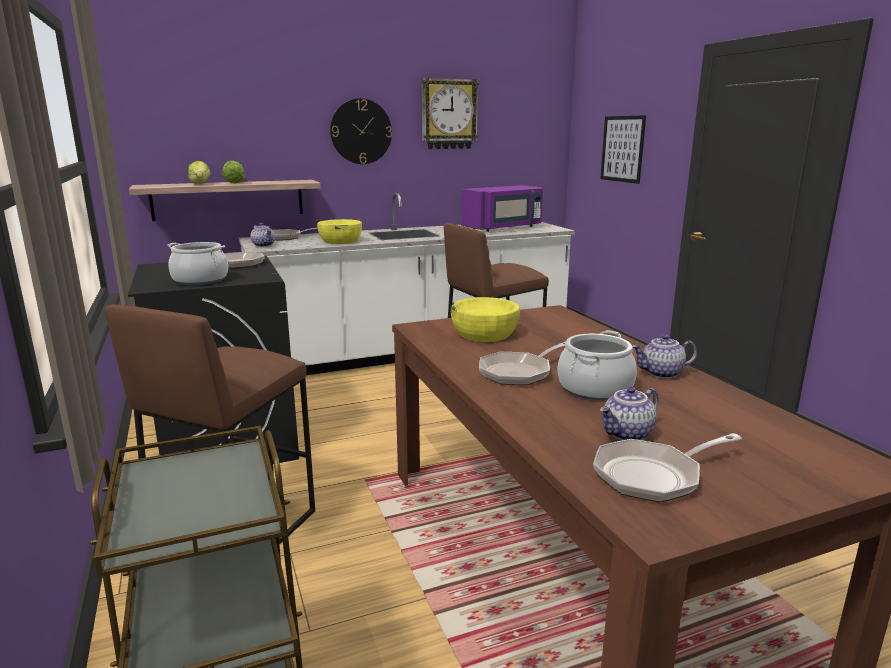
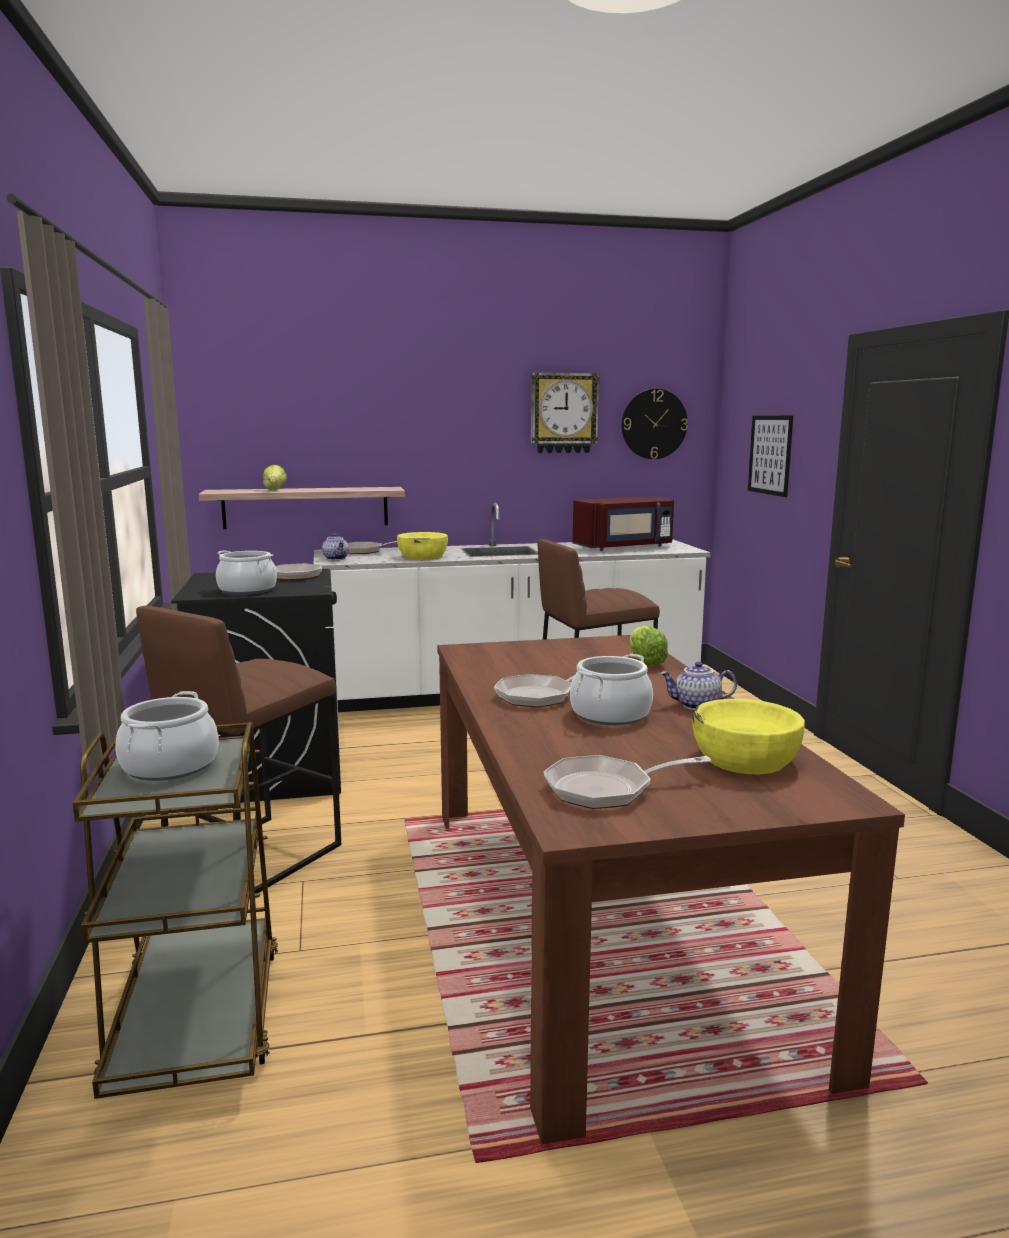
camera: 10 degrees right, 5 degrees down
lettuce [222,160,245,183] -> lettuce moved to [630,626,668,666]
wall clock [330,98,392,164] -> wall clock moved to [622,389,688,459]
yellow bowl [451,297,520,342] -> yellow bowl moved to [692,699,805,774]
purple microwave [462,185,543,232] -> red microwave [573,497,674,551]
teapot [600,387,659,440] -> none
none -> cooking pot [115,691,219,781]

